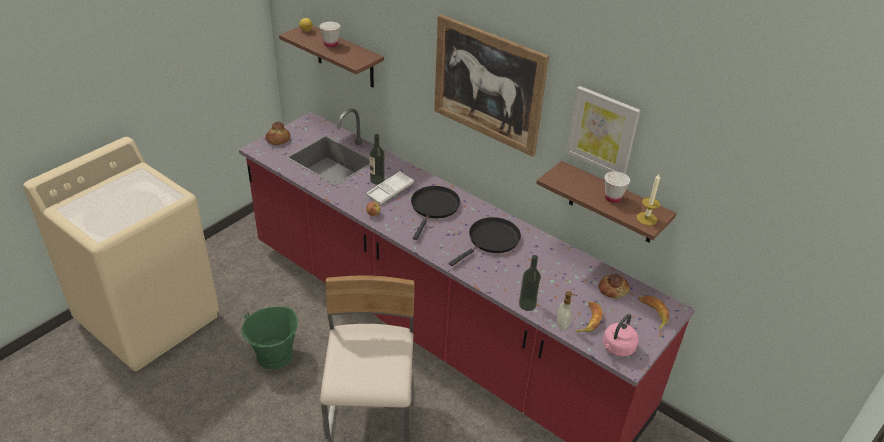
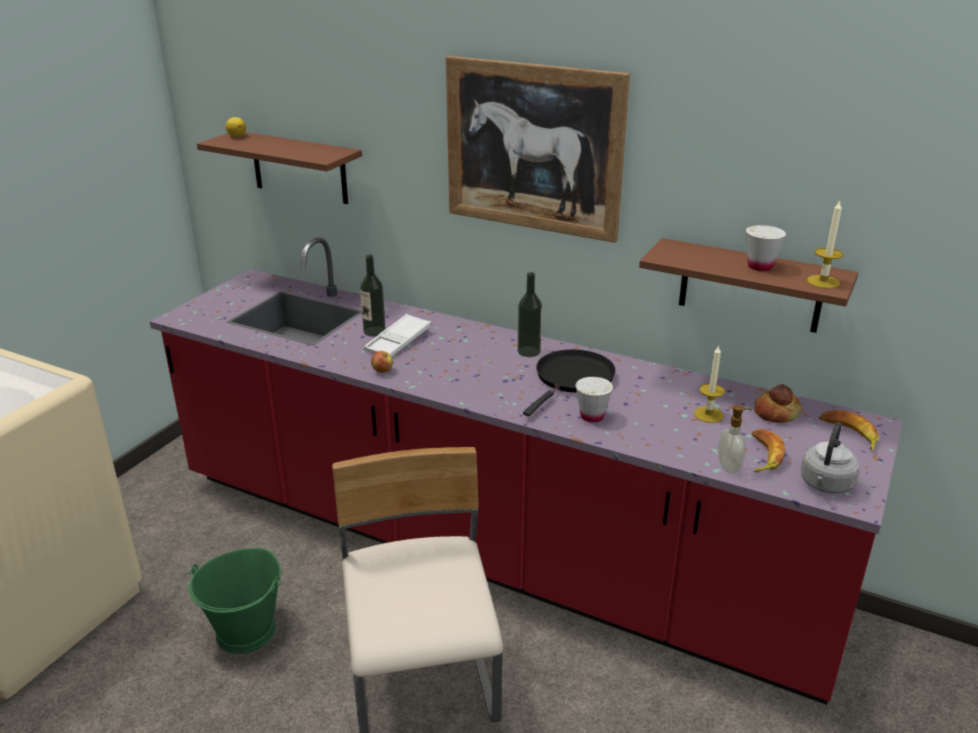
camera: 10 degrees left, 10 degrees down
bread [265,122,291,145] -> none
white cup [319,21,340,47] -> white cup moved to [576,377,613,422]
black frying pan [411,186,460,240] -> none
bottle [519,255,541,311] -> bottle moved to [518,272,542,357]
picture [566,86,641,174] -> none
pink kettle [603,314,639,357] -> grey kettle [801,422,860,494]
none -> candle [694,345,725,423]

